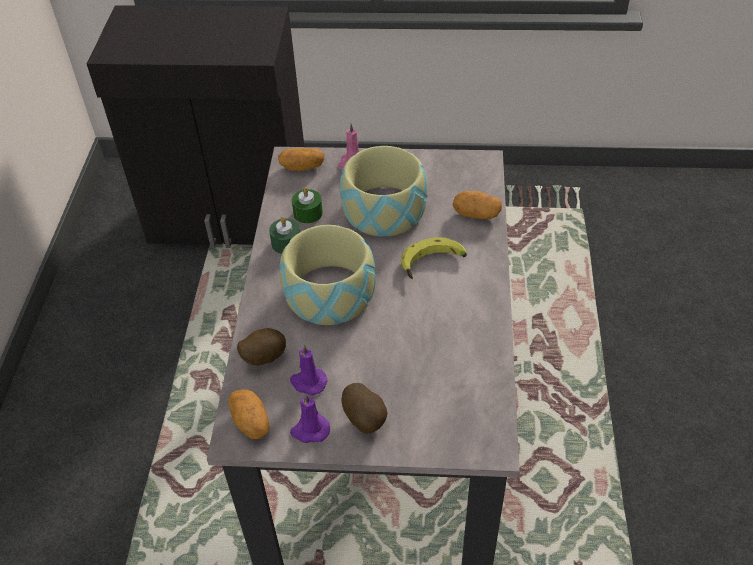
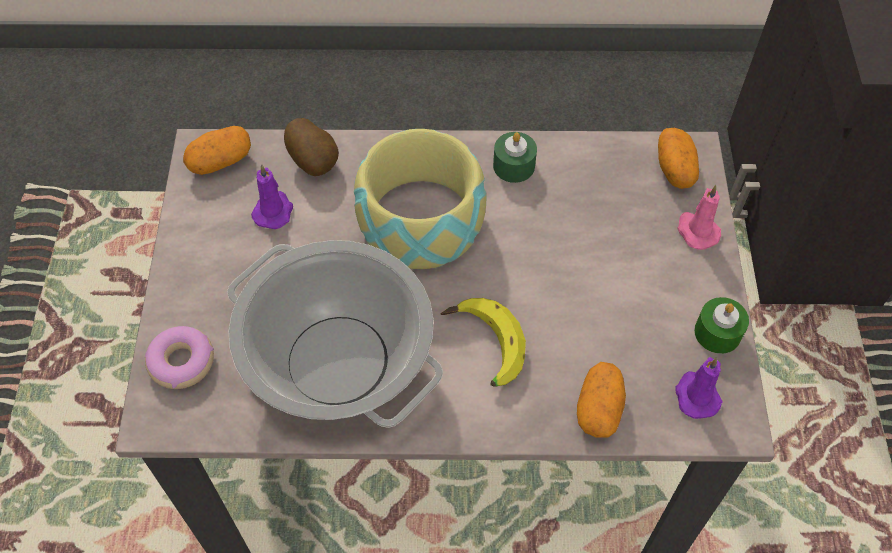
camera: 85 degrees right, 10 degrees up
purple candle [290,393,330,443] -> purple candle moved to [676,357,723,419]
green candle [292,187,323,224] -> green candle moved to [694,297,749,354]
bowl [340,146,428,237] -> none
potato [341,383,387,434] -> none
none -> donut [145,326,214,389]
none -> cooking pot [227,240,443,428]

